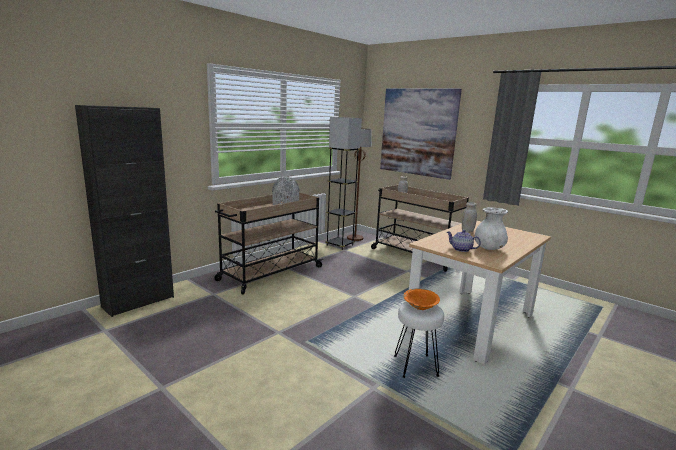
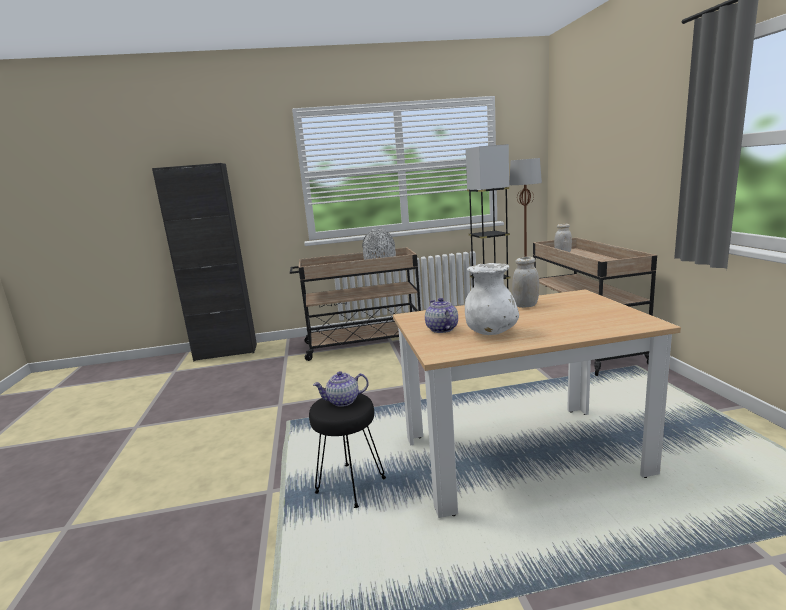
camera: 40 degrees right, 0 degrees up
picture [380,89,462,180] -> none
white stool [394,301,444,378] -> black stool [309,394,386,508]
orange bowl [403,288,440,310] -> teapot [313,371,369,407]

